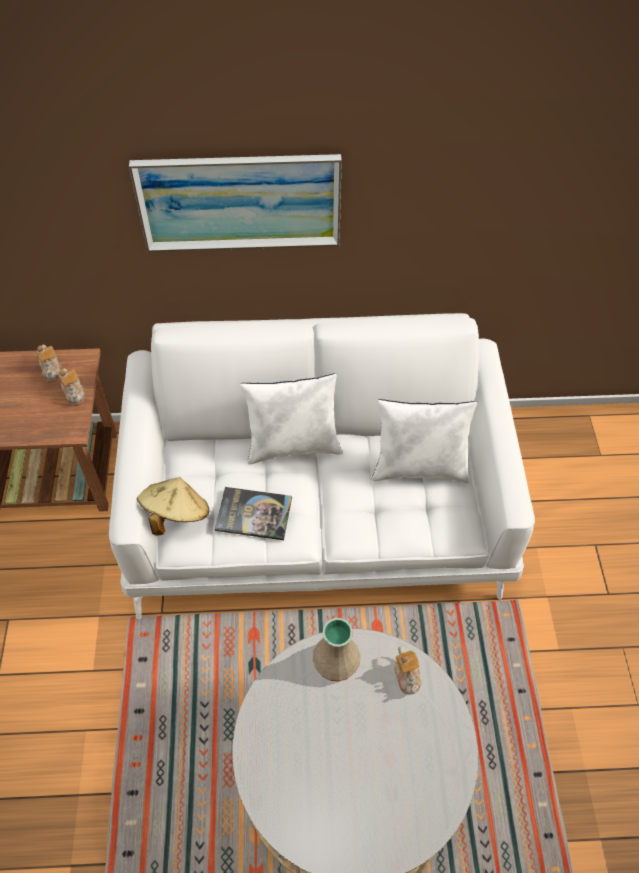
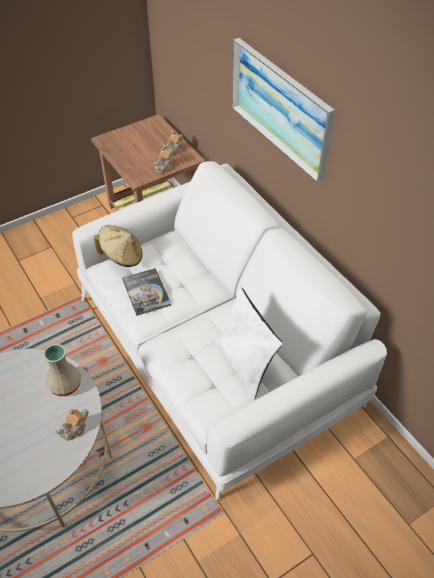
camera: 60 degrees right, 5 degrees down
white pillow [240,373,343,464] -> none

